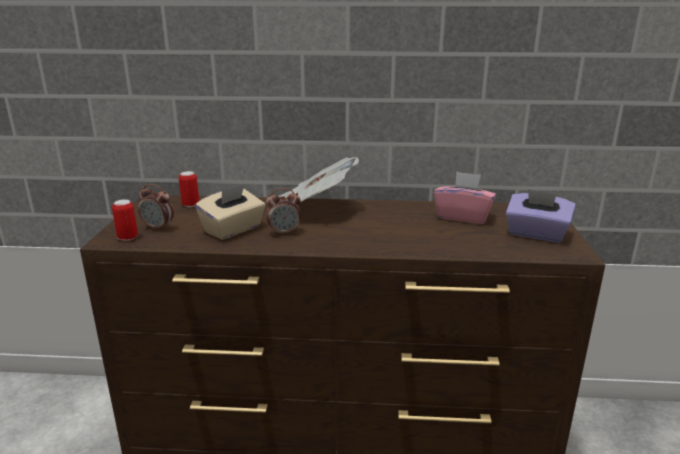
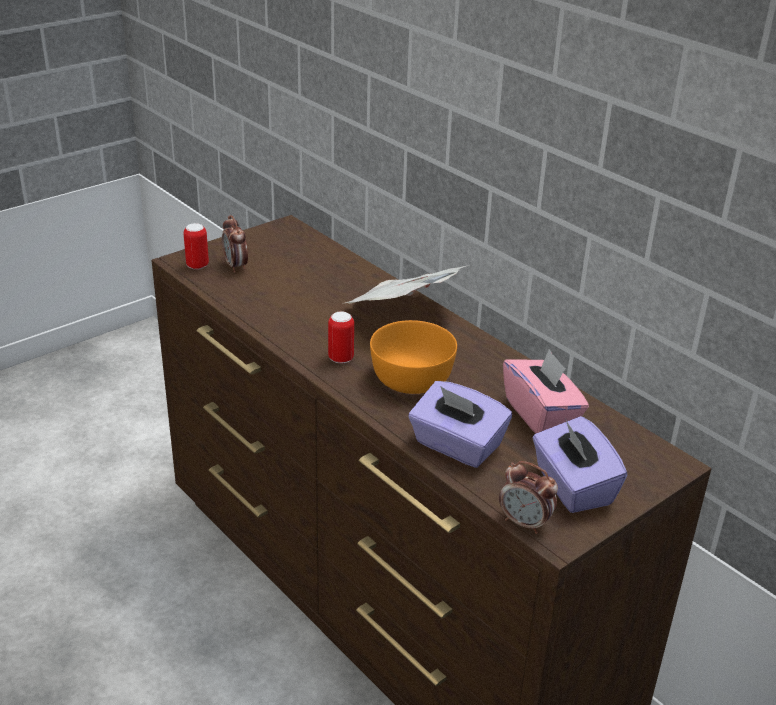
camera: 45 degrees right, 10 degrees up
can [179,171,199,207] -> can moved to [328,311,354,364]
beige tissue box [195,184,266,240] -> none
alarm clock [266,188,301,236] -> alarm clock moved to [499,461,558,534]
none -> orange bowl [370,320,457,394]
none -> purple tissue box [408,381,512,468]

